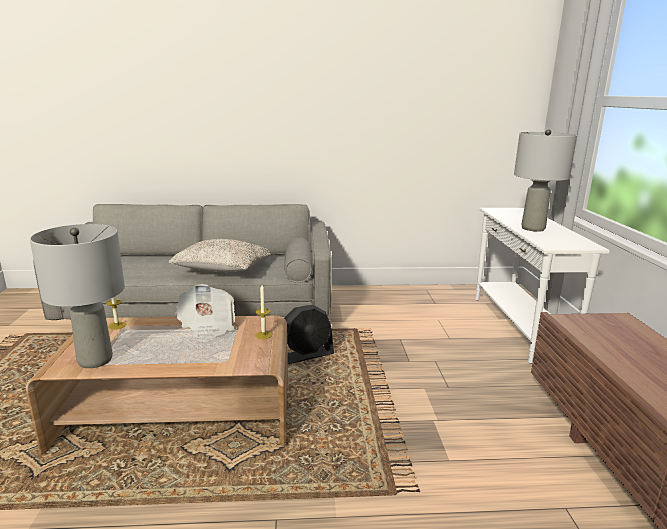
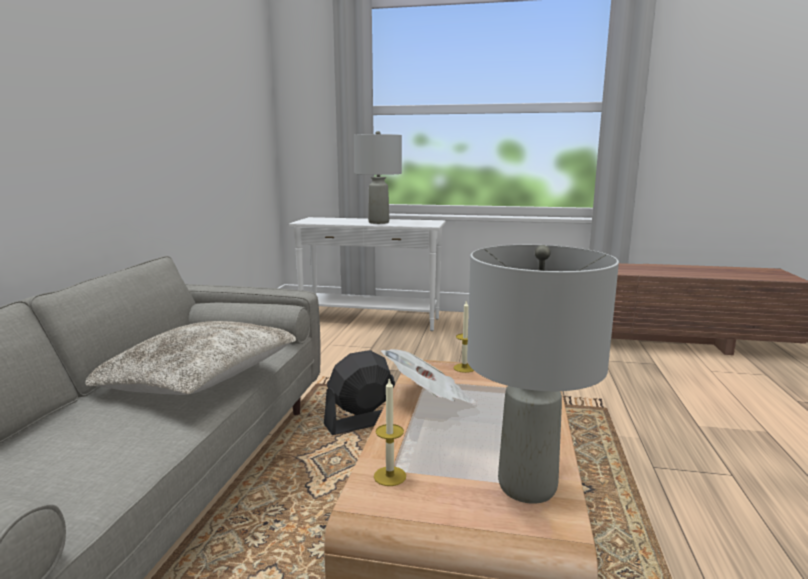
camera: 75 degrees left, 5 degrees down
black fan [284,305,334,364] -> black fan turned 105 degrees counterclockwise [324,350,395,435]

